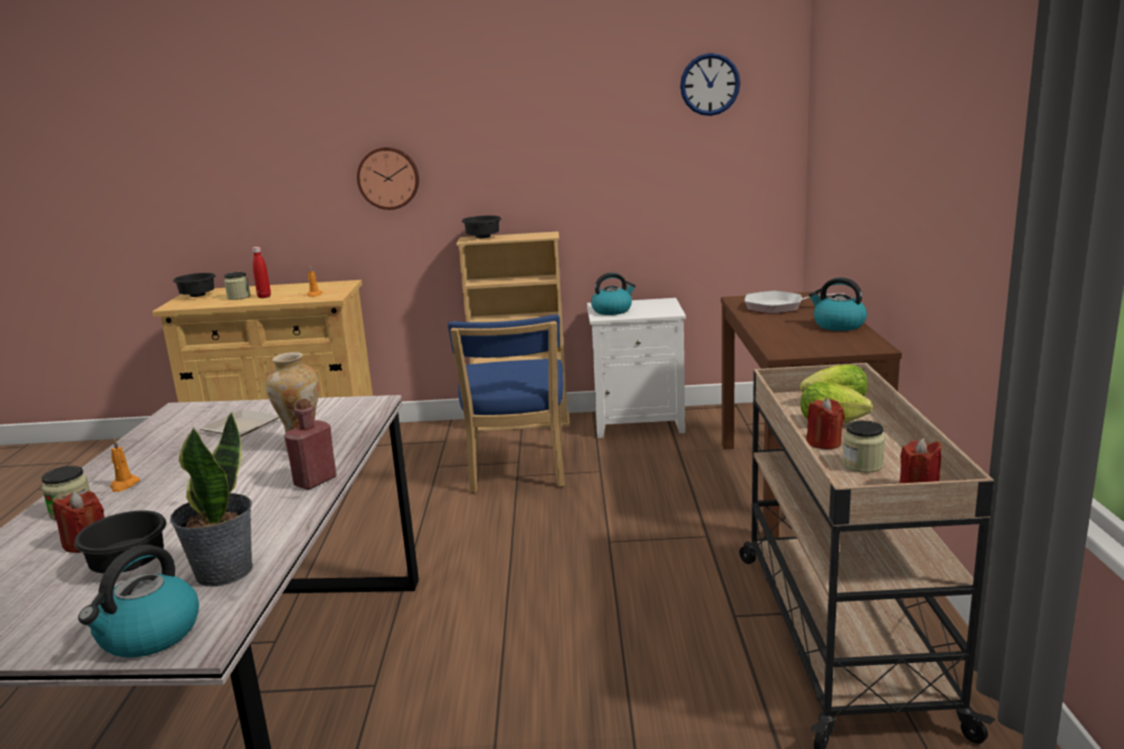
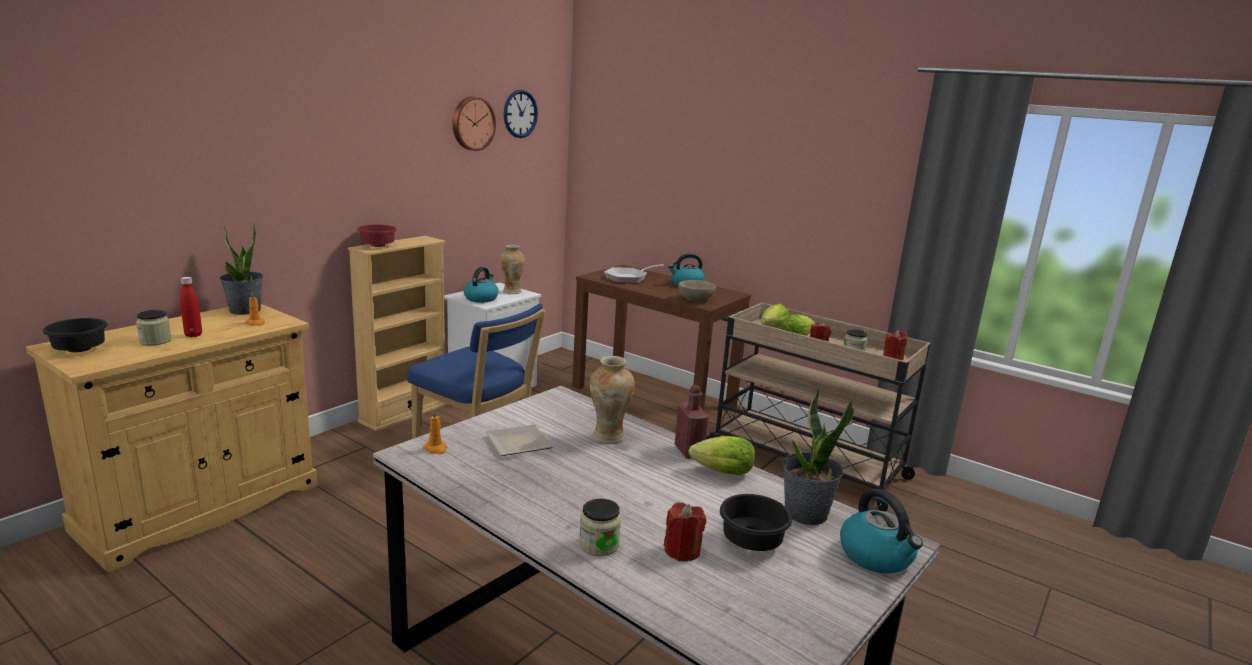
camera: 55 degrees left, 0 degrees up
orange candle [110,438,140,492] -> orange candle moved to [423,409,447,454]
wall clock [357,147,419,210] -> wall clock moved to [452,96,496,151]
black bowl [462,215,501,238] -> red bowl [357,224,397,247]
none -> potted plant [220,224,263,315]
none -> vase [499,245,525,294]
none -> beige bowl [678,280,716,301]
none -> lettuce [689,436,755,475]

